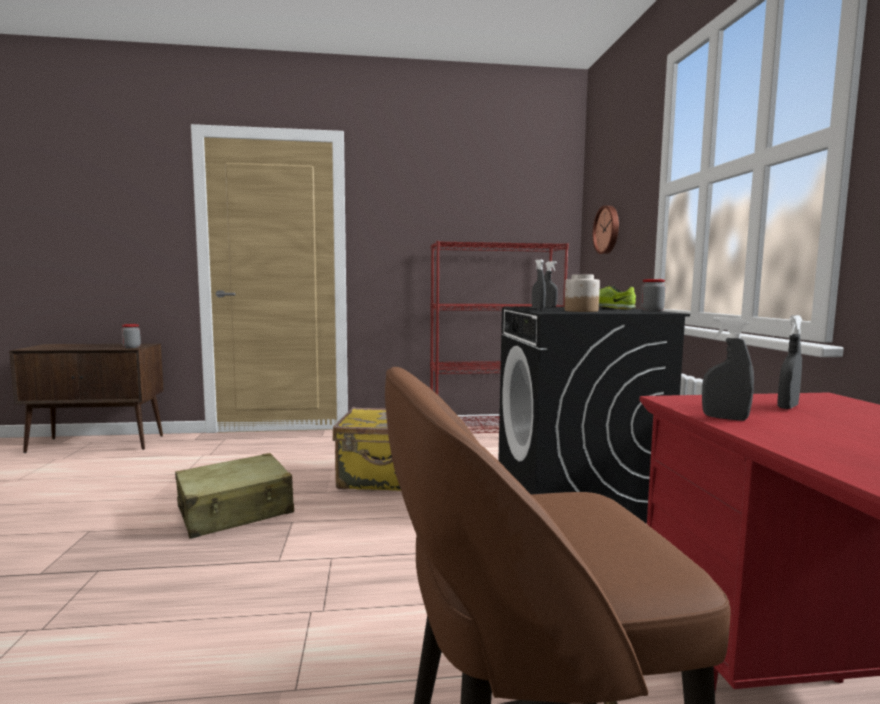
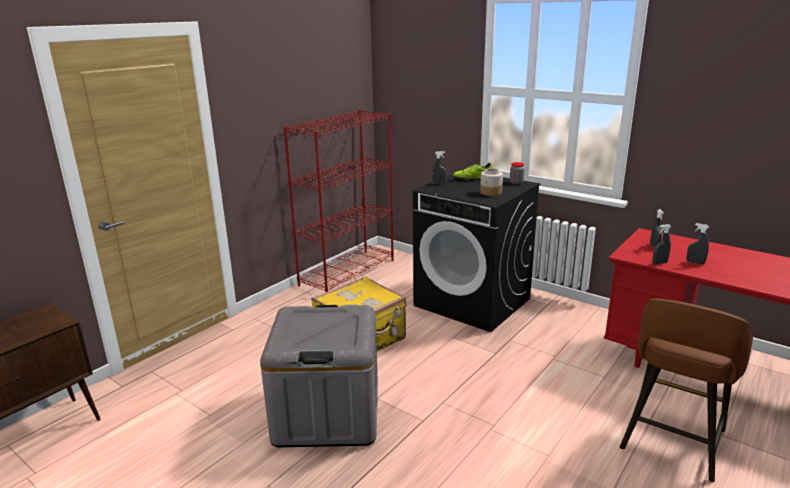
camera: 45 degrees left, 15 degrees up
jar [121,324,141,348] -> none
beige suitcase [175,453,294,539] -> grey storage box [260,305,378,447]
grey spray bottle [532,259,546,309] -> grey spray bottle moved to [687,223,709,265]
wall clock [593,205,619,254] -> none

